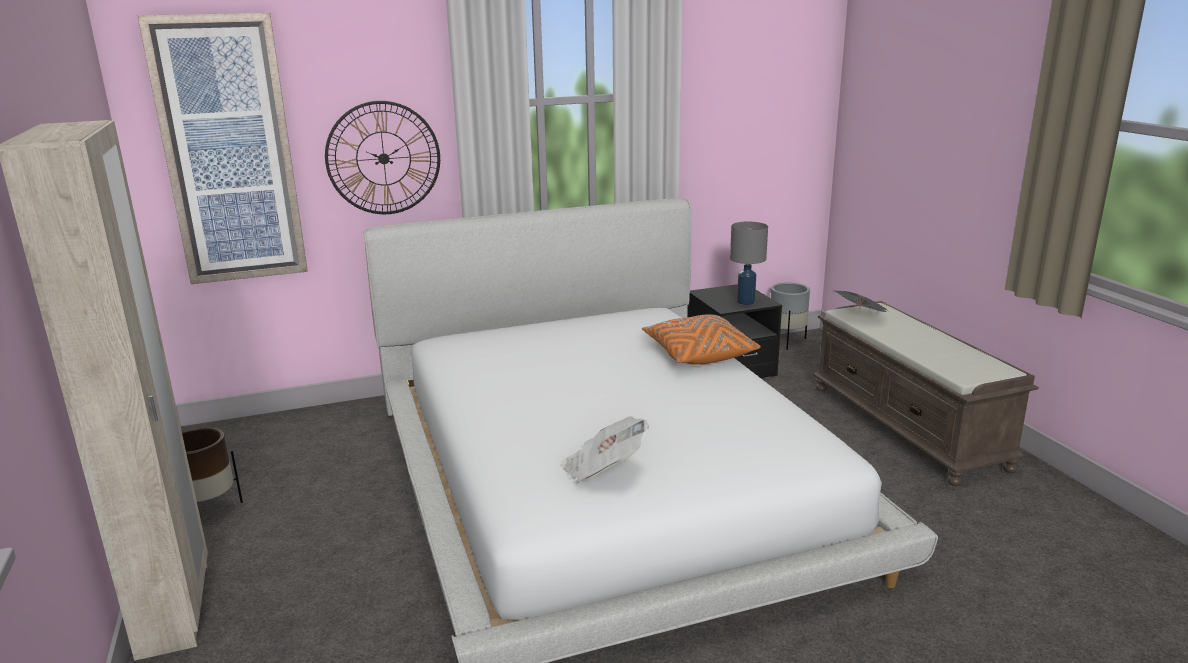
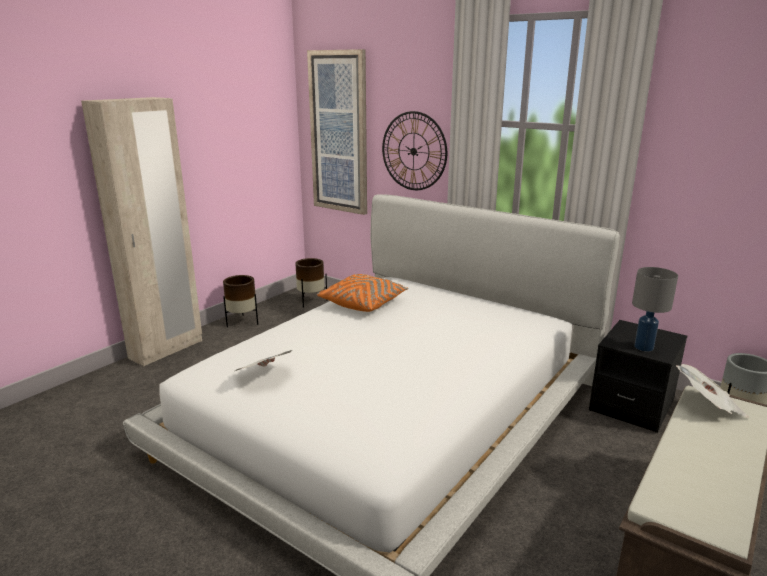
camera: 55 degrees right, 0 degrees up
orange pillow [642,314,761,365] -> orange pillow moved to [317,274,409,312]
none -> brown planter [295,258,327,308]

